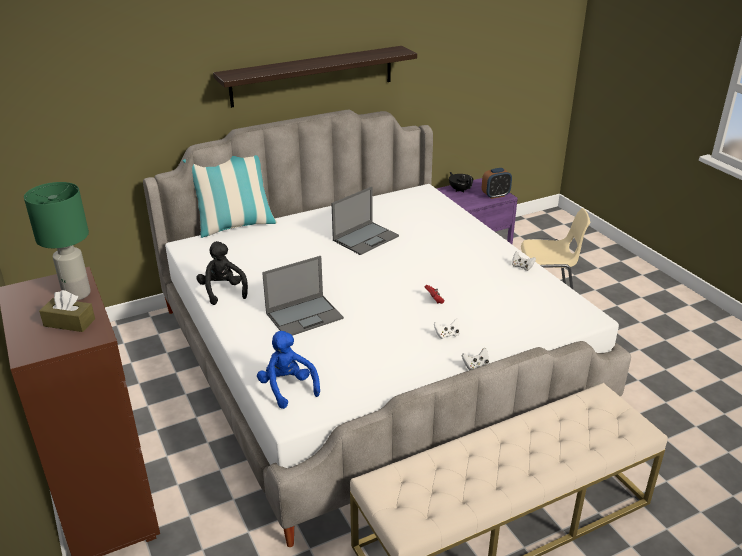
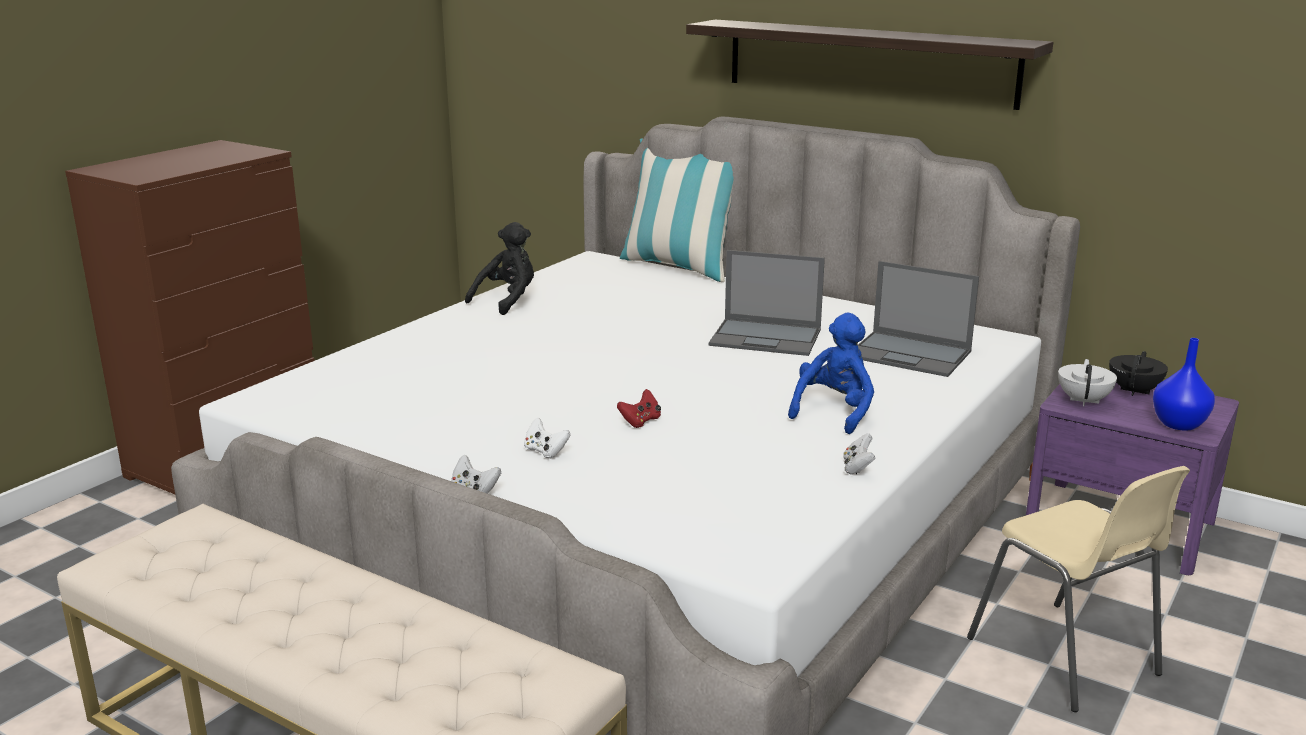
camera: 60 degrees right, 10 degrees down
green table lamp [24,182,91,300] -> none
brown tissue box [39,290,95,332] -> none
blue plush toy [257,331,320,409] -> blue plush toy moved to [788,313,874,434]
laptop [262,256,344,336] -> laptop moved to [858,261,979,377]
alarm clock [482,168,512,199] -> blue vase [1153,338,1215,431]
none -> white teapot [1058,359,1117,406]

